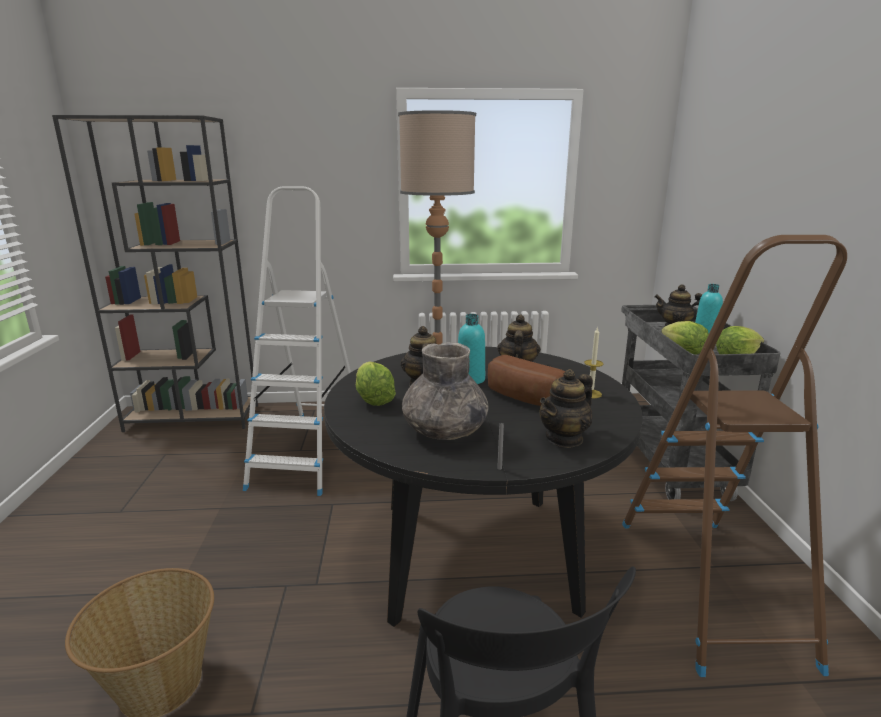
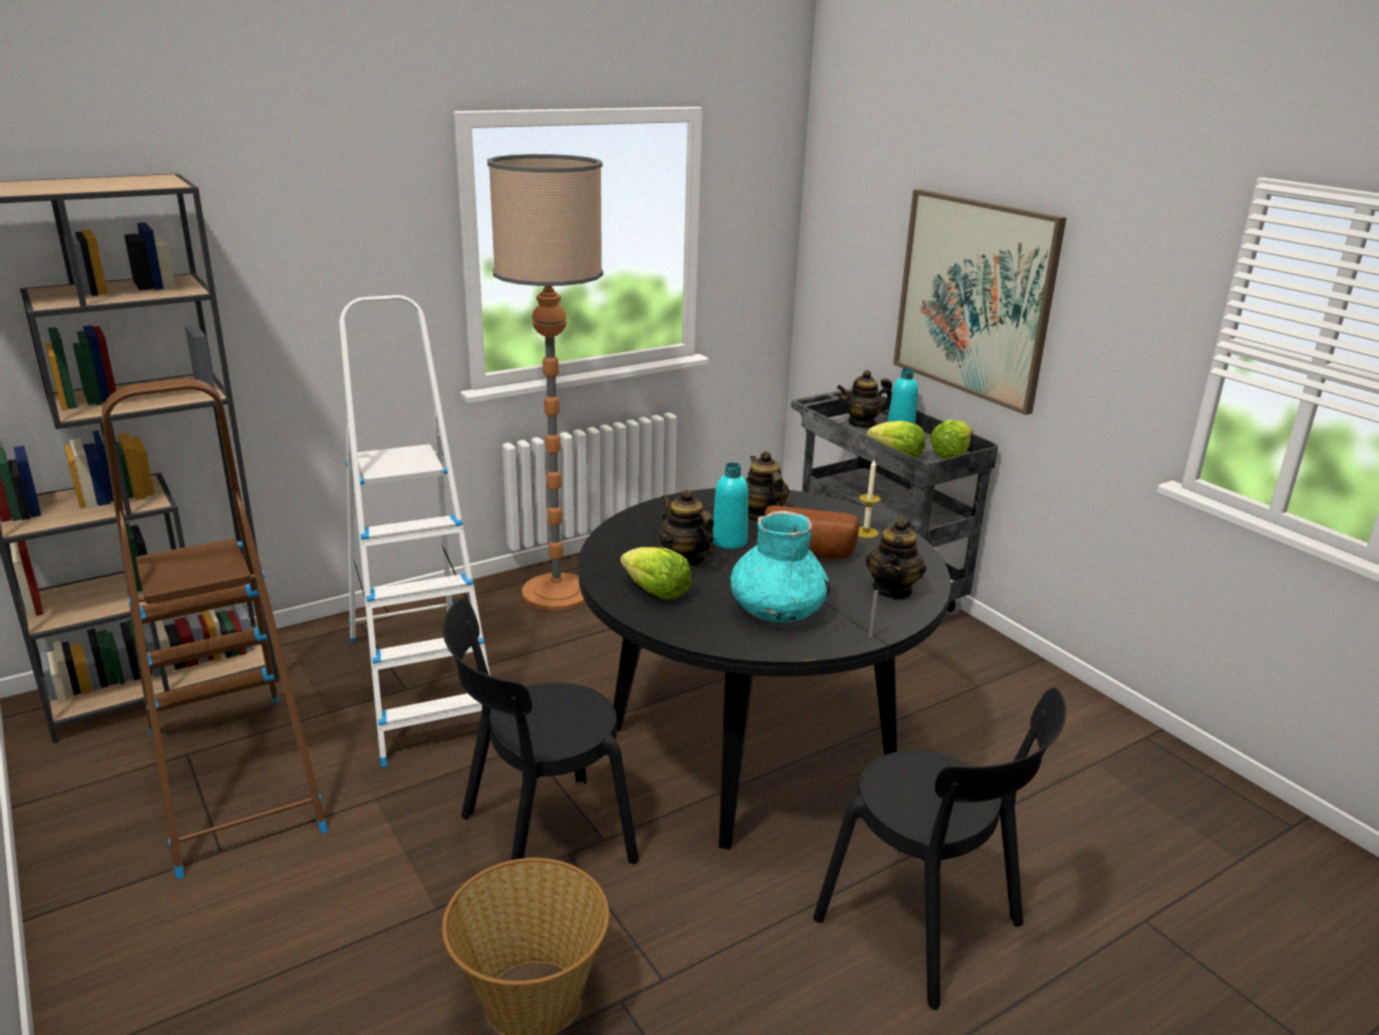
camera: 30 degrees left, 5 degrees up
grey vase [402,342,488,440] -> turquoise vase [731,511,830,622]
brown step ladder [622,235,847,677] -> brown step ladder moved to [102,379,328,879]
none -> black chair [443,598,639,864]
none -> picture [893,189,1066,415]

